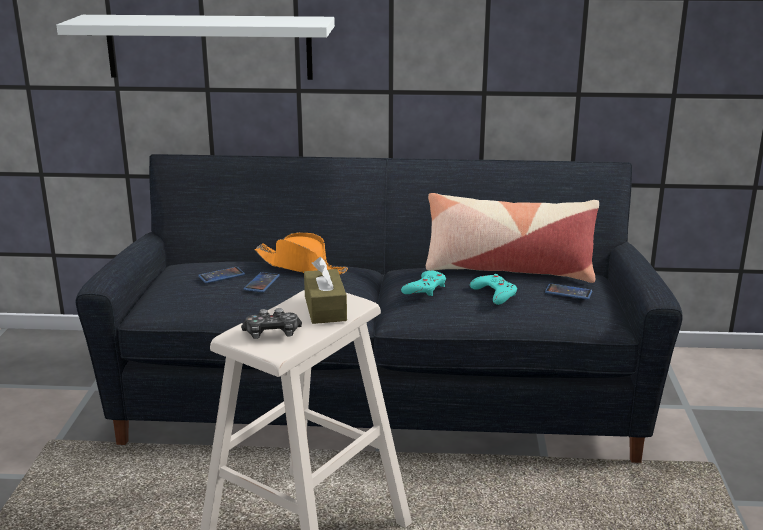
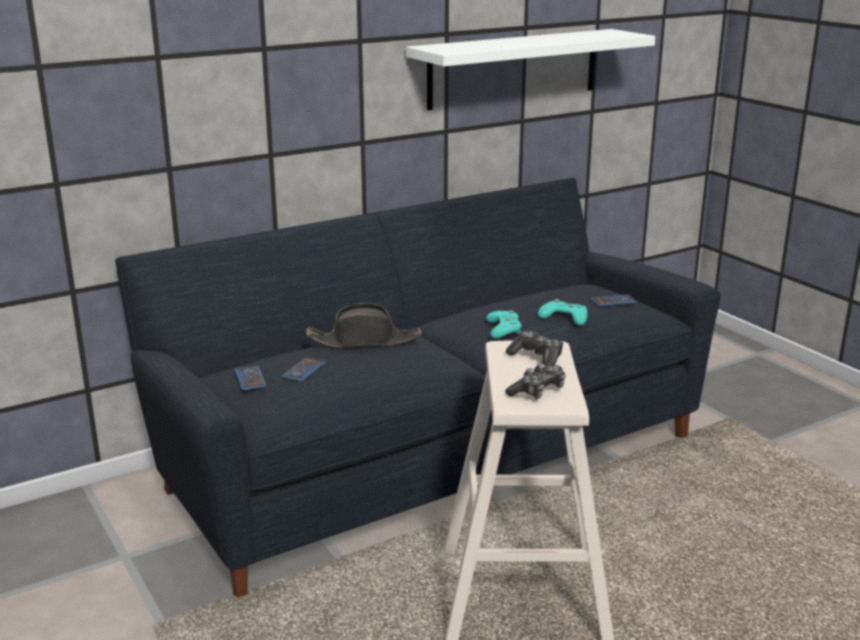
camera: 35 degrees left, 0 degrees up
white shelf [56,15,335,80] -> white shelf moved to [406,29,655,110]
phone [244,272,280,292] -> phone moved to [235,365,267,390]
orange hat [254,232,348,275] -> black hat [306,303,422,347]
brown tissue box [304,257,347,324] -> game controller [506,331,563,366]
pillow [426,193,599,283] -> none

